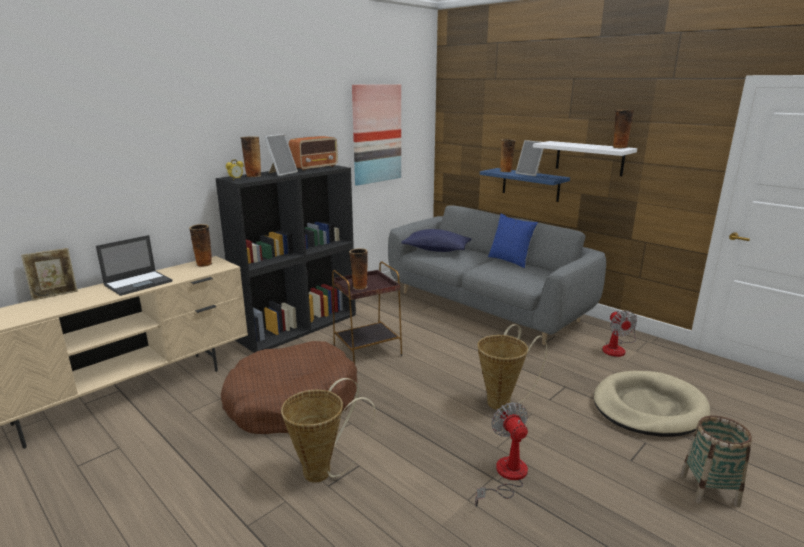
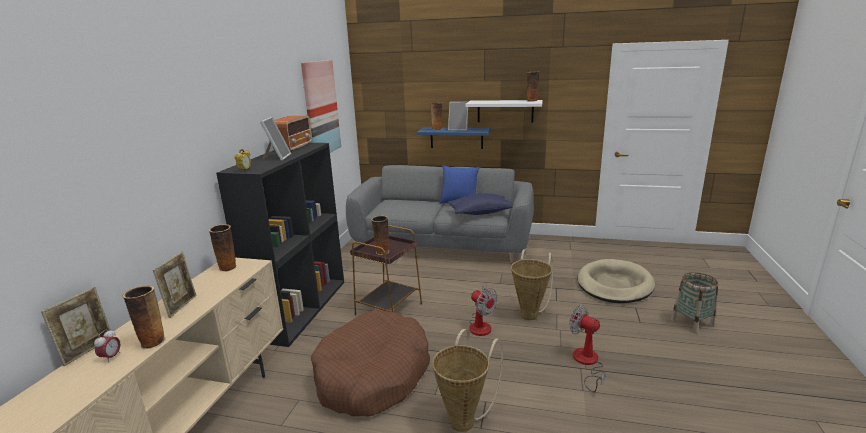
camera: 30 degrees left, 0 degrees up
laptop [96,235,172,296] -> picture frame [153,252,196,318]
vase [241,136,261,177] -> vase moved to [122,286,166,349]
blue pillow [401,229,471,252] -> blue pillow moved to [448,193,513,215]
fan [602,310,637,357] -> fan moved to [469,284,498,336]
none -> alarm clock [94,329,121,363]

